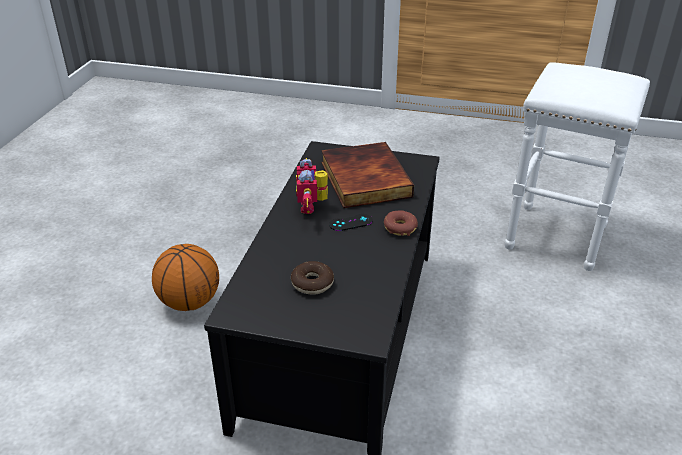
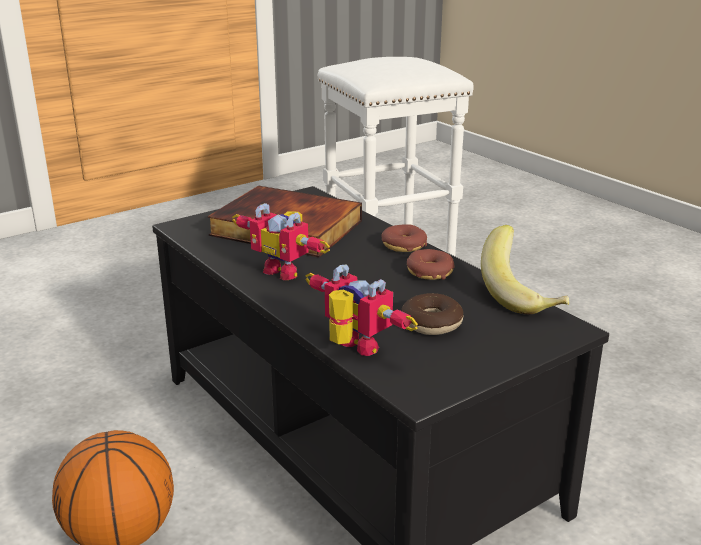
camera: 50 degrees left, 10 degrees down
black game controller [329,214,373,231] -> none
none -> toy robot [305,264,418,356]
none -> donut [407,249,454,280]
none -> banana [481,225,569,315]

